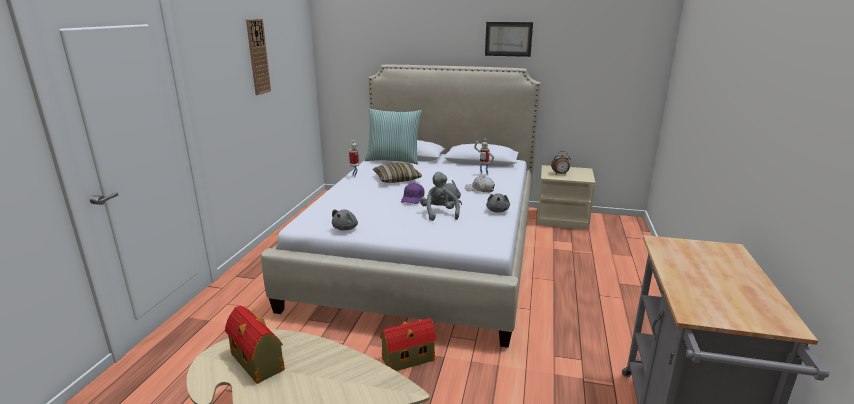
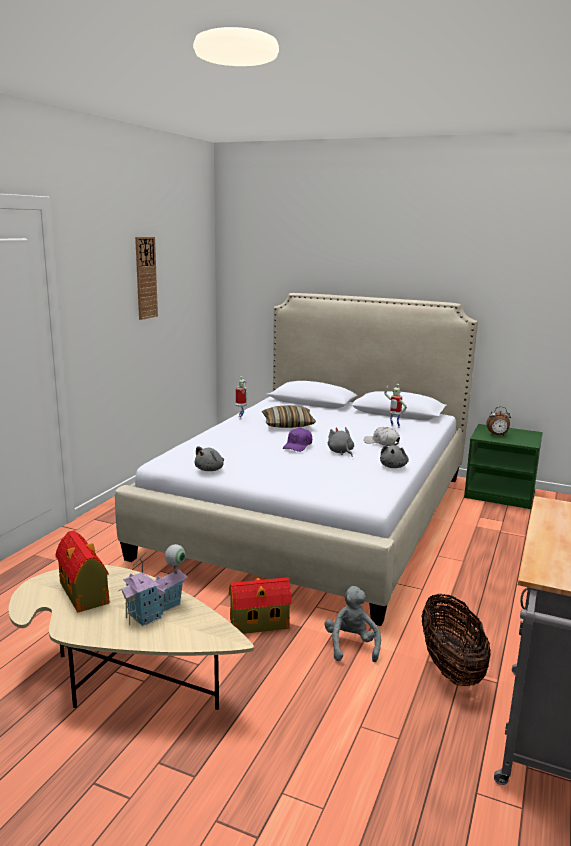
camera: 10 degrees right, 5 degrees down
pillow [365,108,422,164] -> none
grey plush toy [420,172,460,221] -> grey plush toy moved to [325,586,381,662]
picture [485,22,533,57] -> none
beige nightstand [537,165,596,230] -> green nightstand [464,424,543,509]
none -> toy house [118,544,188,626]
none -> basket [421,594,491,686]

